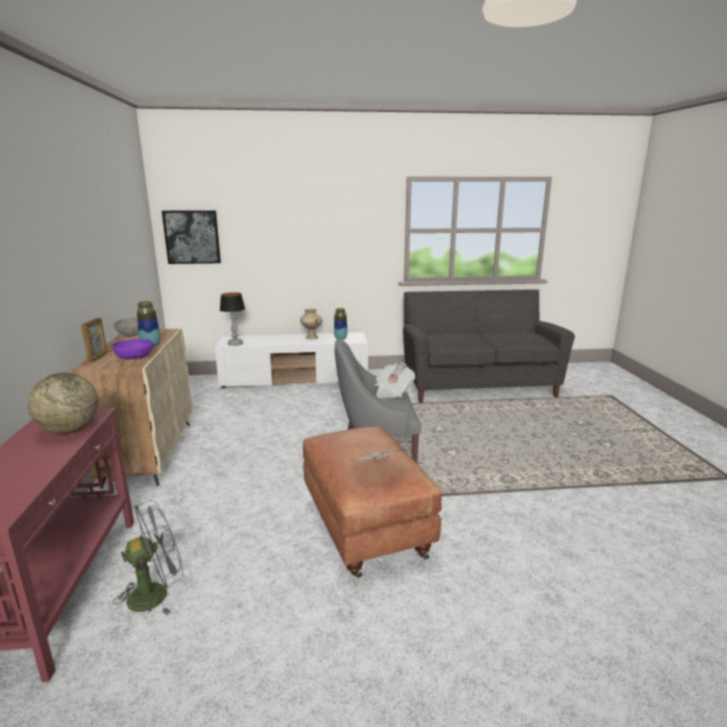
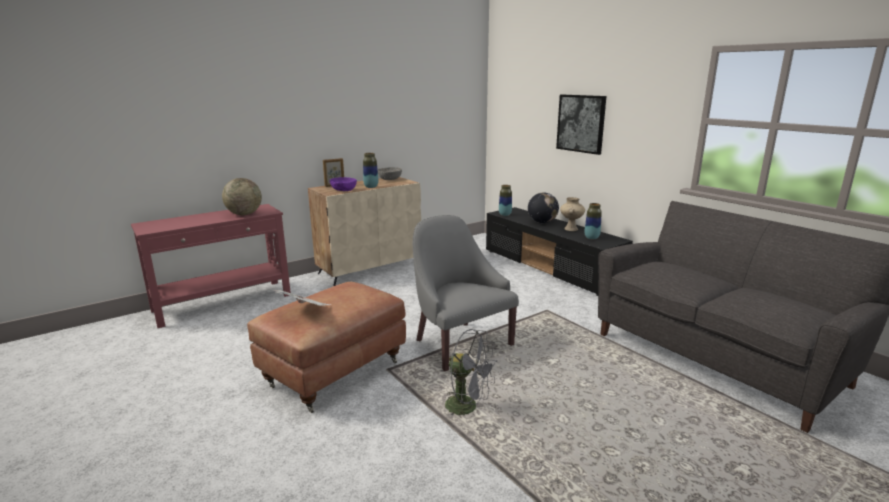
camera: 60 degrees right, 0 degrees up
grey fan [113,500,183,615] -> grey fan moved to [445,329,497,415]
picture [162,210,221,264] -> picture moved to [556,95,606,155]
white tv stand [215,332,368,388] -> black tv stand [486,207,633,296]
table lamp [220,292,245,346] -> vase [499,185,512,216]
newspaper [375,363,415,398] -> none
none -> globe [528,193,559,223]

